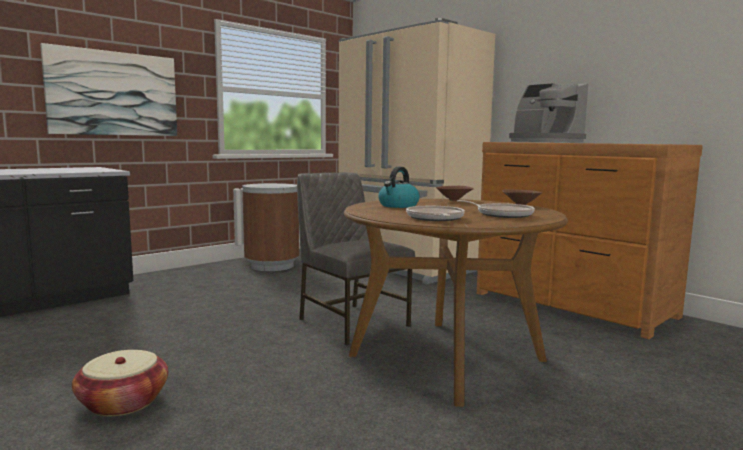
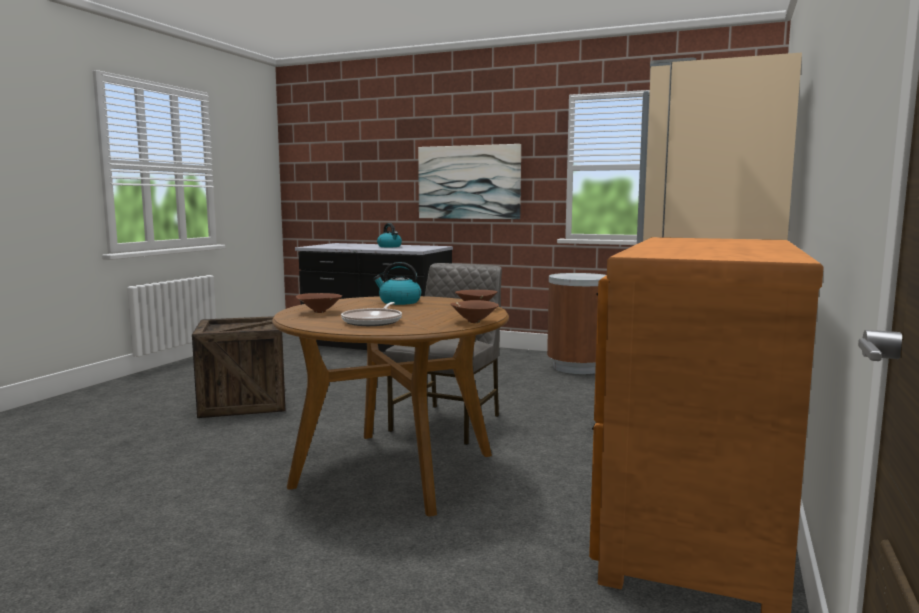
camera: 65 degrees right, 0 degrees up
basket [72,350,168,416] -> crate [192,316,285,418]
frying pan [406,206,465,221] -> brown bowl [296,293,342,313]
coffee machine [509,83,588,143] -> none
none -> kettle [377,223,402,247]

